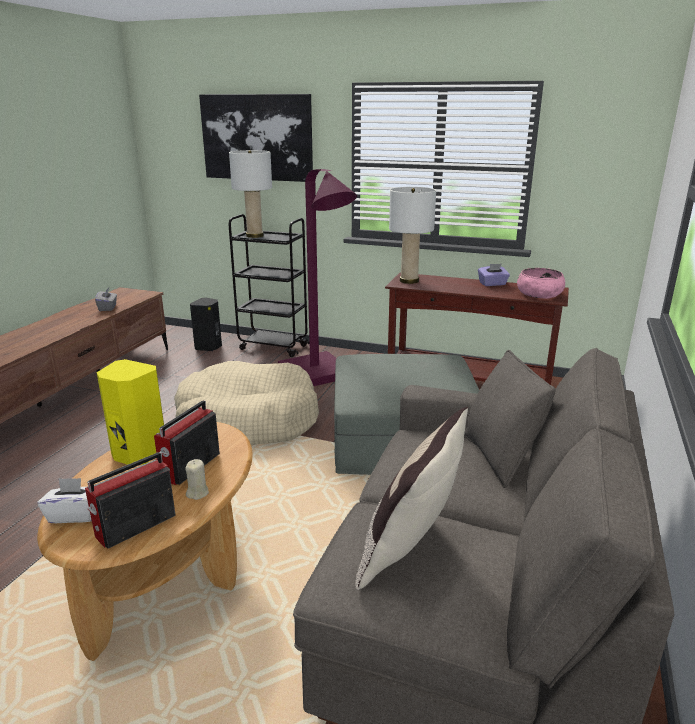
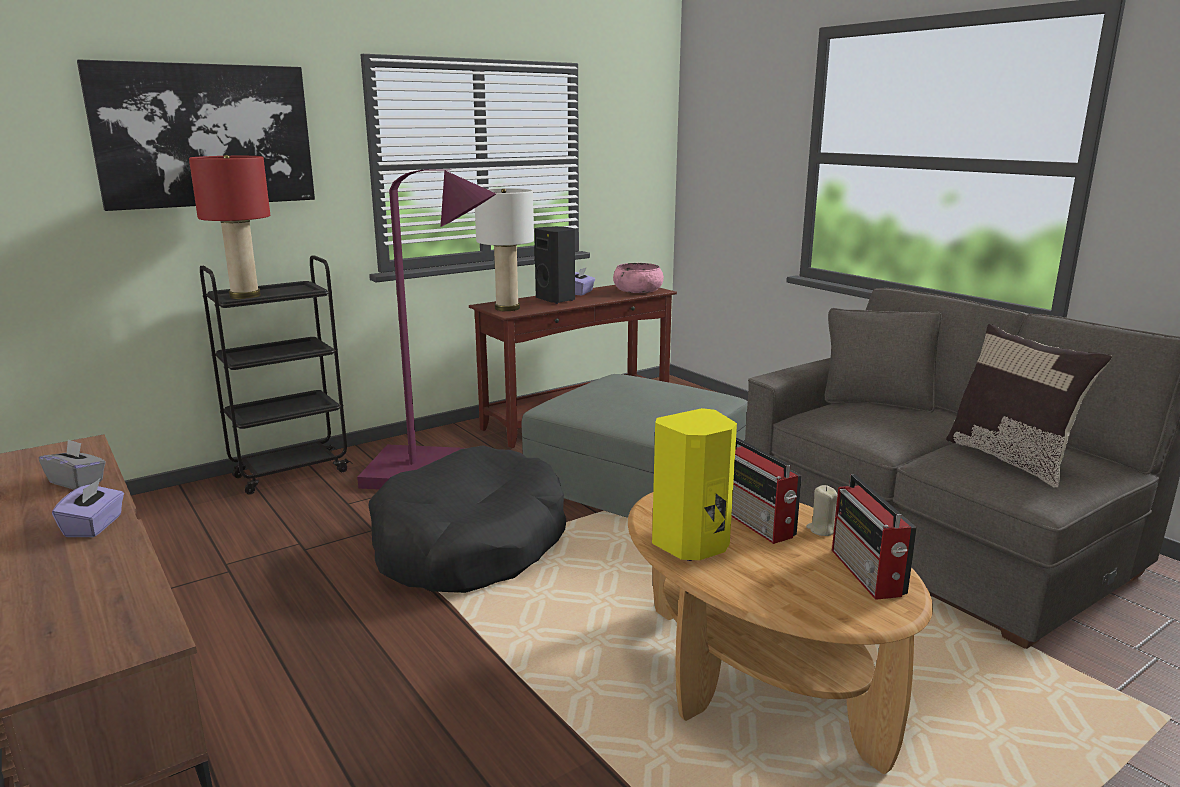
camera: 55 degrees left, 5 degrees down
white tissue box [38,478,92,523] -> none
beige dog bed [174,361,319,445] -> black dog bed [368,445,566,593]
black speaker [190,298,222,351] -> black speaker moved to [534,226,575,304]
white table lamp [229,150,272,238] -> red table lamp [189,155,270,299]
none -> purple tissue box [52,479,124,537]

